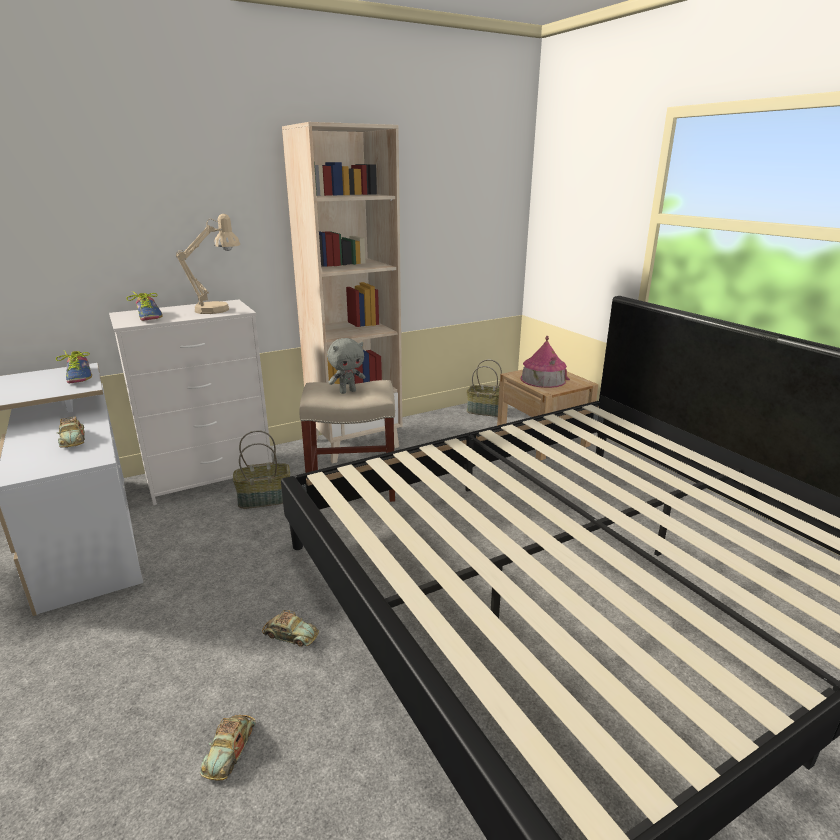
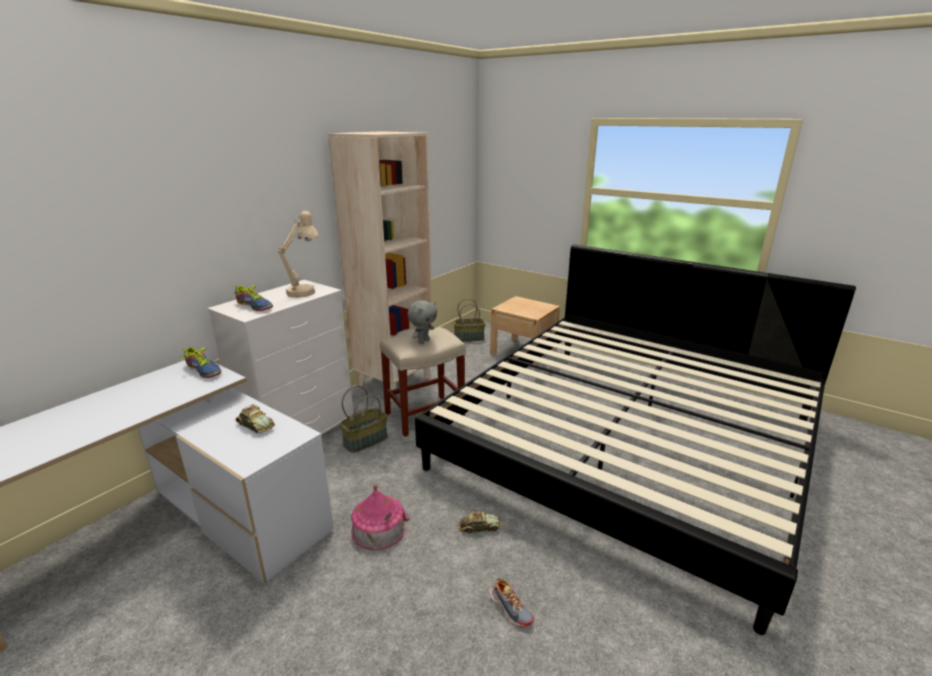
camera: 25 degrees left, 0 degrees up
toy car [200,715,256,781] -> shoe [489,578,534,627]
toy house [520,336,570,388] -> toy house moved to [351,484,410,550]

